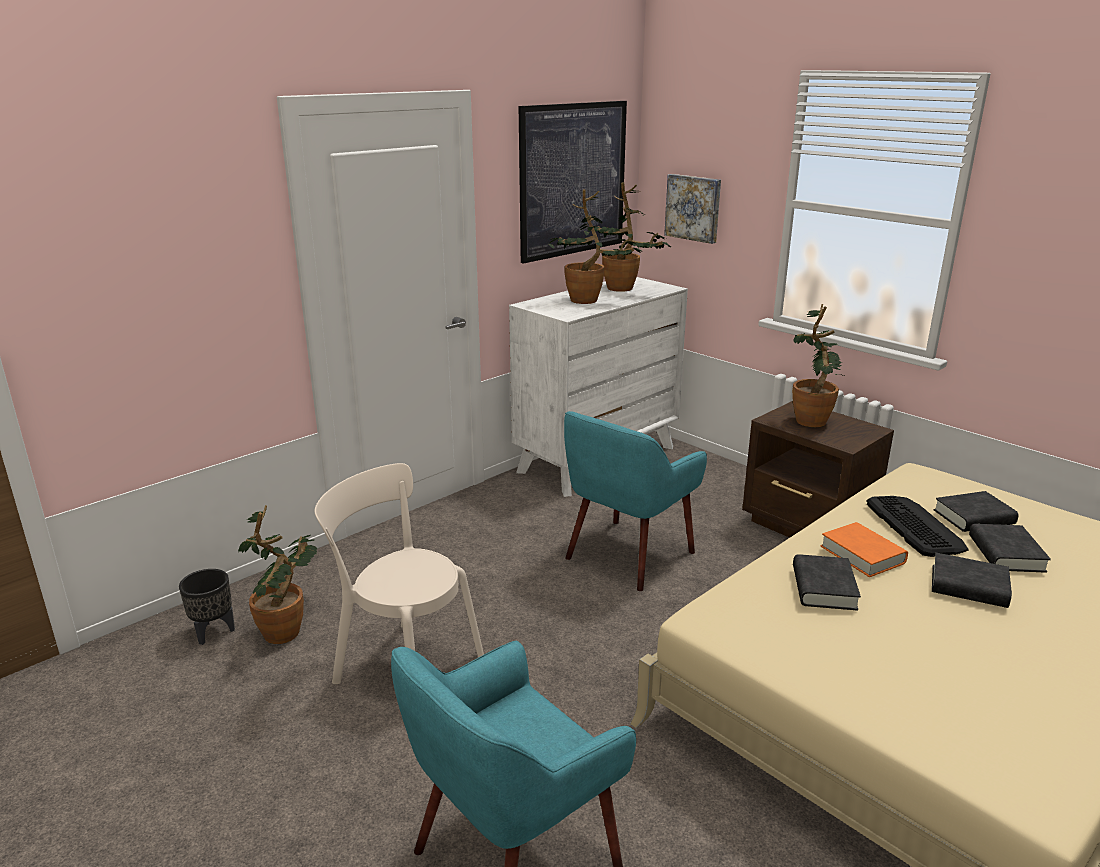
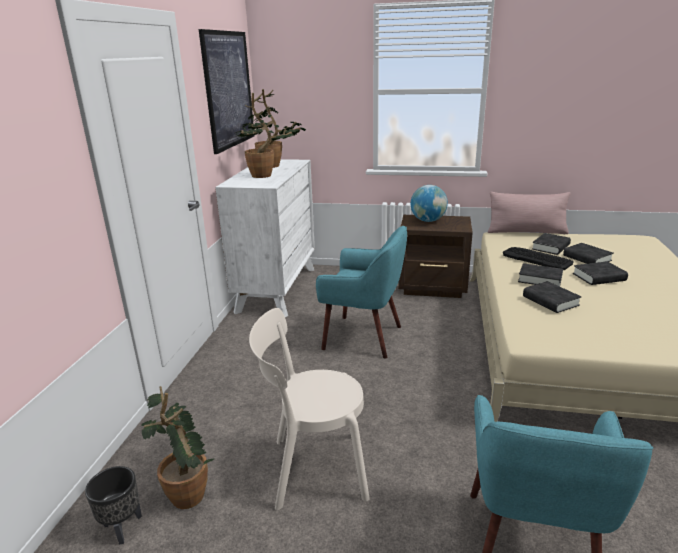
camera: 35 degrees left, 0 degrees up
turquoise armchair [564,411,707,591] -> turquoise armchair turned 75 degrees counterclockwise [316,226,407,359]
picture [664,174,721,244] -> none
potted plant [792,304,844,427] -> globe [411,185,448,222]
orange book [821,522,908,577] -> black book [518,263,563,286]
none -> pink pillow [488,192,571,234]

